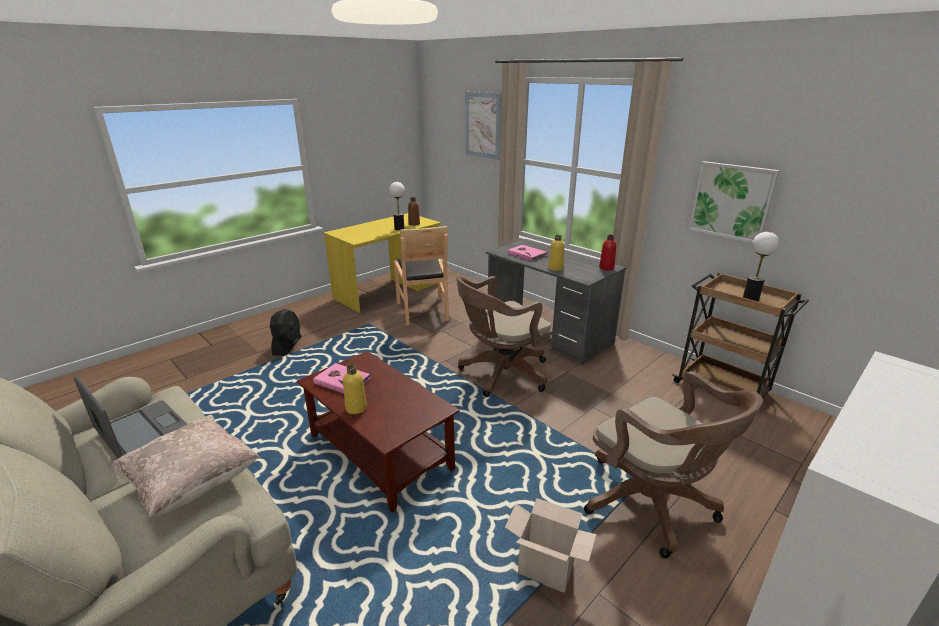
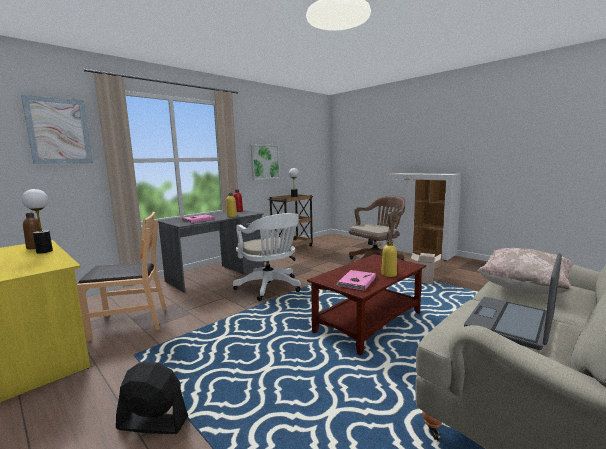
camera: 90 degrees left, 15 degrees down
brown office chair [456,276,552,397] -> white office chair [233,213,301,301]

